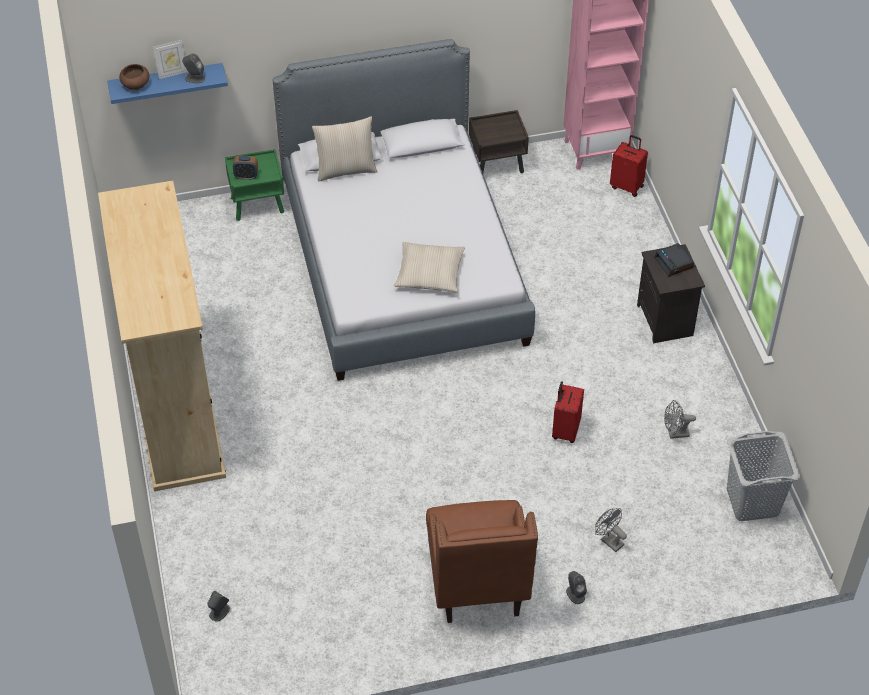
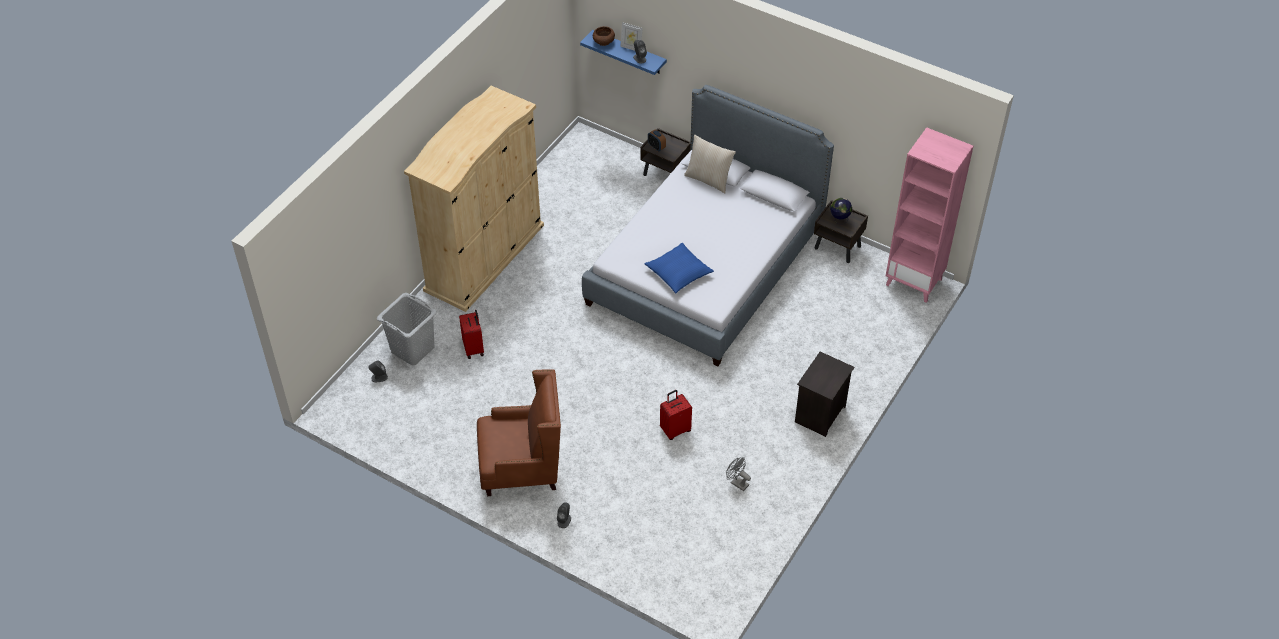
camera: 45 degrees right, 0 degrees up
green nightstand [225,149,284,221] -> brown nightstand [641,128,691,176]
beige pillow [394,242,465,293] -> blue pillow [645,243,714,293]
brown armchair [426,500,538,623] -> brown armchair turned 135 degrees counterclockwise [477,369,561,496]
grey fan [595,508,627,552] -> none
red suitcase [610,135,648,197] -> red suitcase moved to [459,310,484,359]
alarm clock [654,243,694,277] -> none
grey laundry basket [727,431,800,521] -> grey laundry basket moved to [377,293,437,366]
none -> globe [830,198,852,224]

